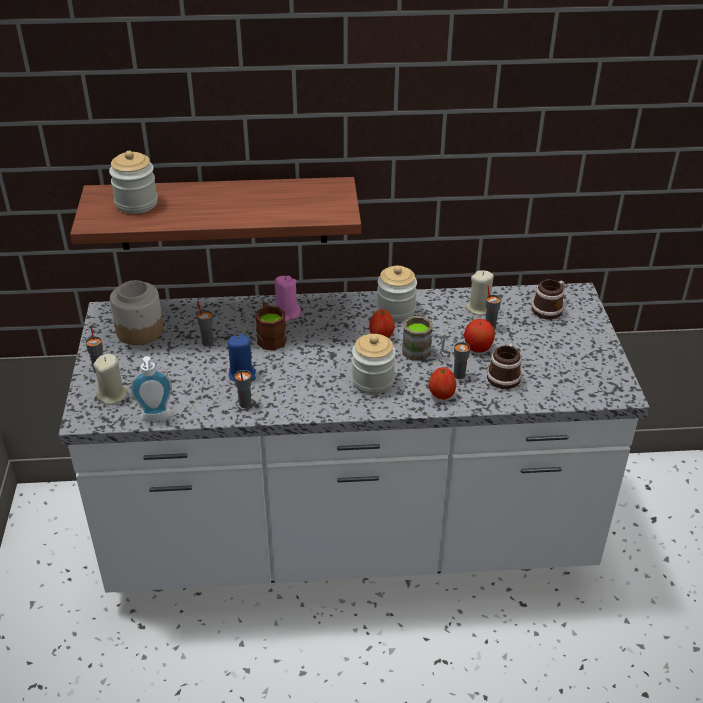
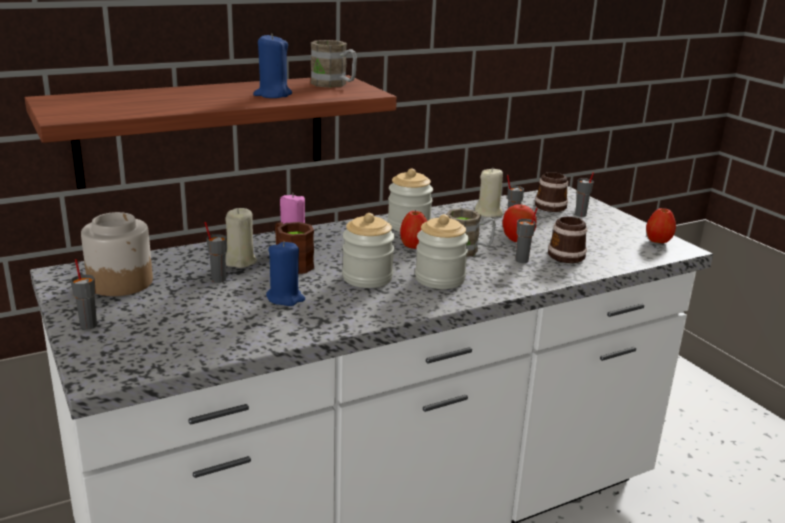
camera: 25 degrees left, 15 degrees down
beige candle [94,353,128,405] -> beige candle moved to [225,208,257,268]
jar [109,151,158,214] -> jar moved to [342,213,395,288]
soap dispenser [130,356,172,422] -> none
grey cup [234,370,251,408] -> grey cup moved to [575,172,594,217]
apple [429,367,456,400] -> apple moved to [646,208,676,243]
none -> blue candle [253,33,292,98]
none -> brown mug [310,40,357,88]

